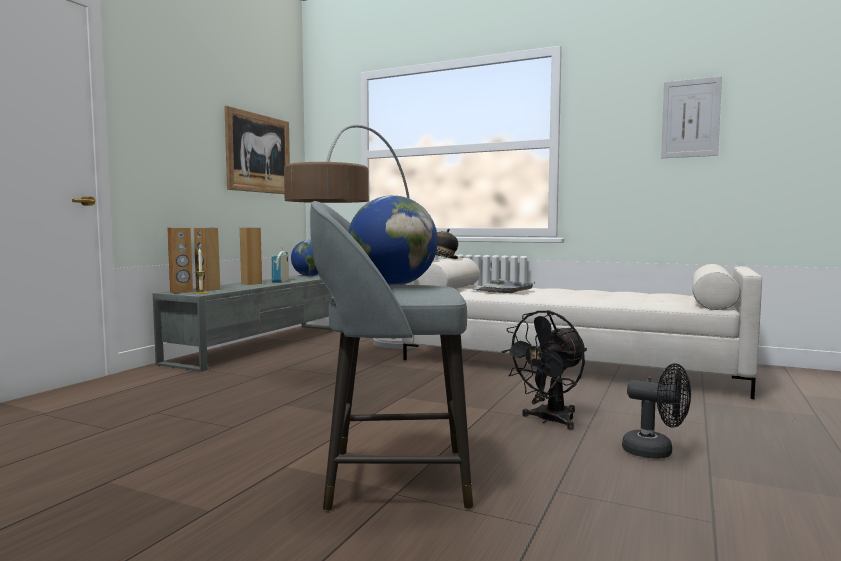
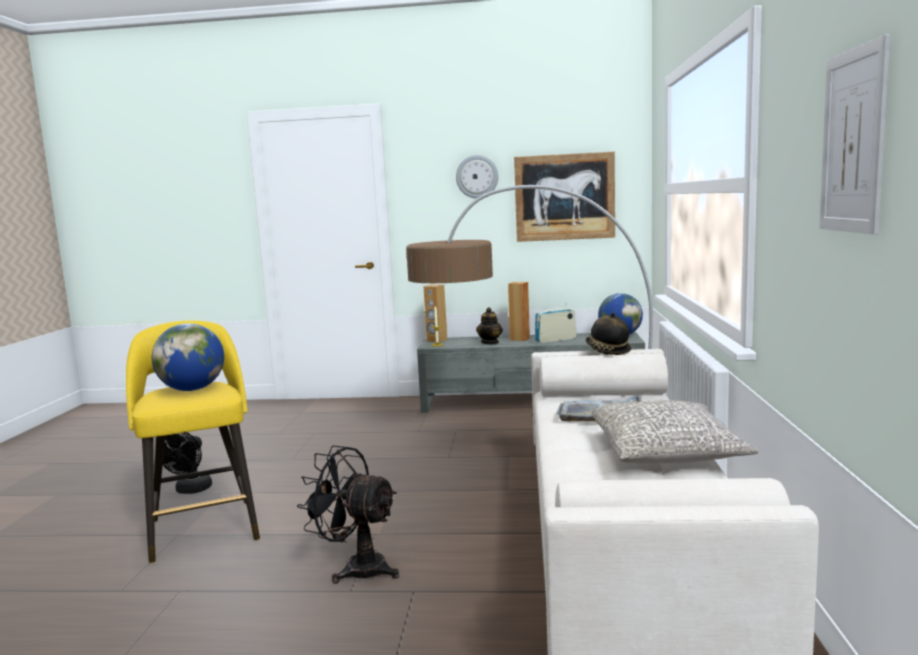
camera: 70 degrees right, 5 degrees up
brown speaker [194,228,220,291] -> none
grey stool [310,201,473,511] -> yellow stool [126,320,260,563]
black fan [622,363,691,459] -> black fan moved to [163,432,212,494]
none -> wall clock [456,155,498,199]
none -> teapot [476,307,503,344]
none -> grey pillow [592,400,759,464]

